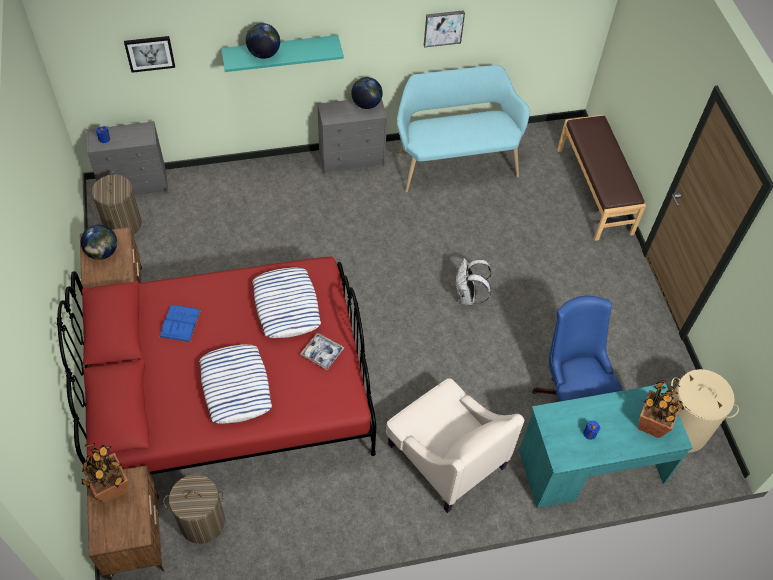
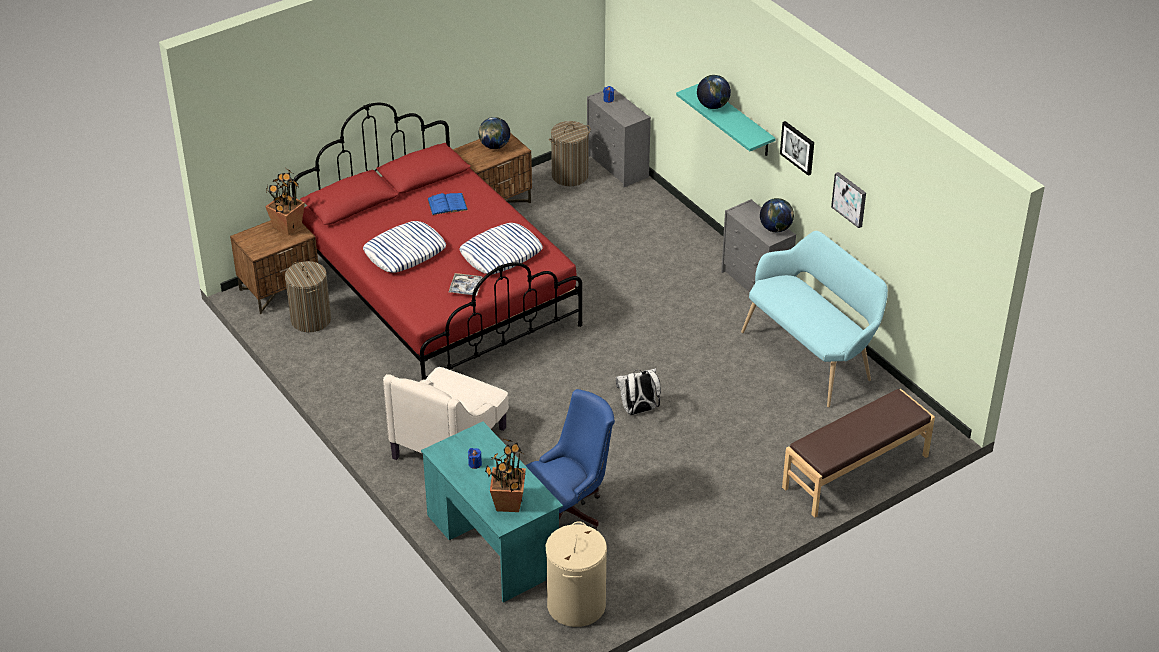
camera: 70 degrees right, 15 degrees down
picture [124,36,175,73] -> picture moved to [780,121,814,176]

